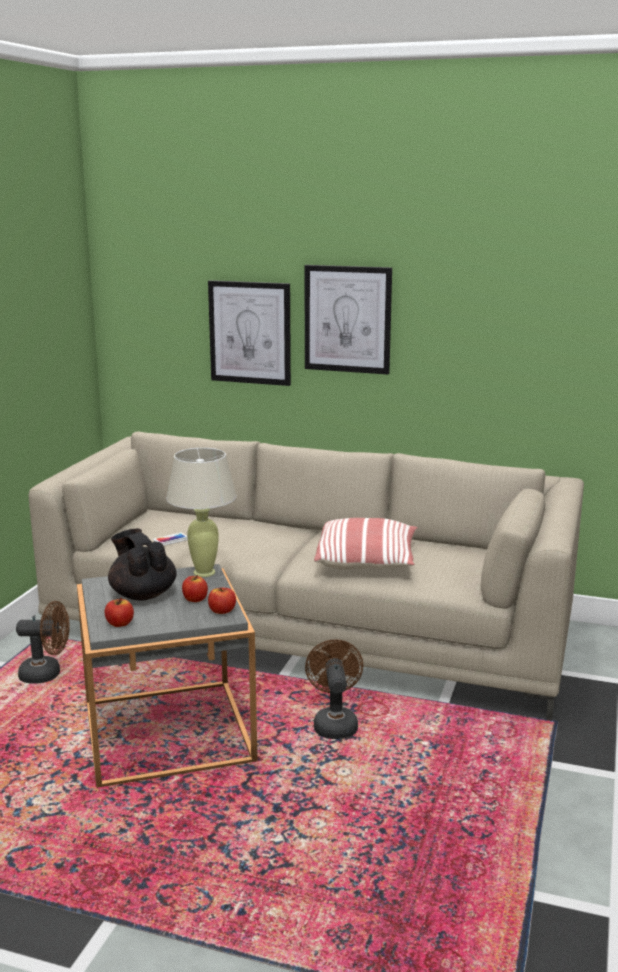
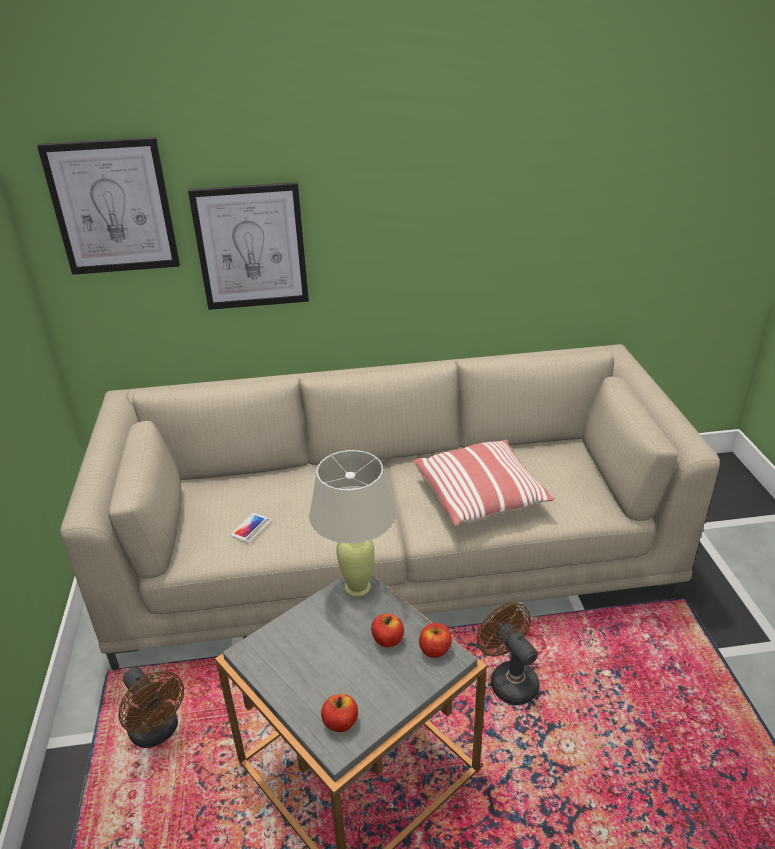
camera: 25 degrees left, 15 degrees up
brown fan [16,601,70,684] -> brown fan turned 75 degrees clockwise [118,667,184,748]
black teapot [108,529,177,601] -> none
picture [305,265,392,374] -> picture moved to [37,137,180,275]

